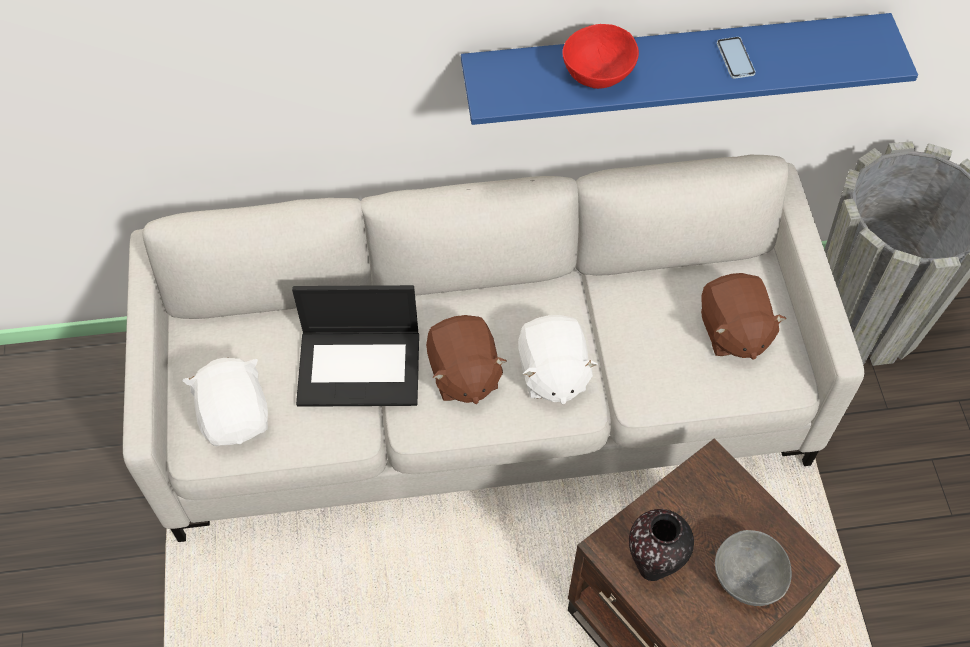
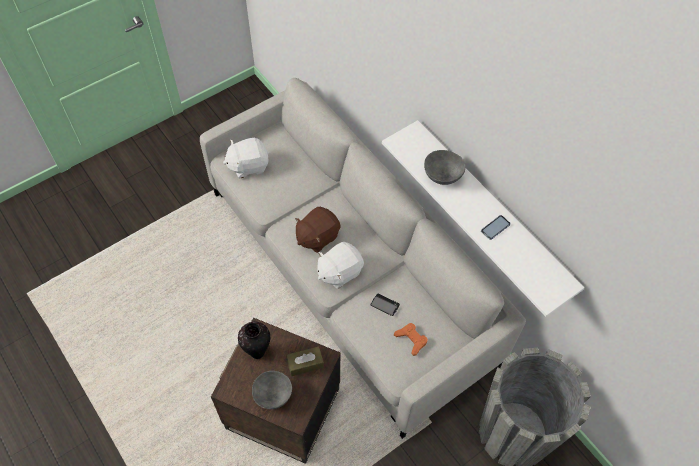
camera: 60 degrees right, 0 degrees up
white plush toy [182,358,268,446] -> white plush toy turned 150 degrees counterclockwise [223,138,269,178]
laptop [292,285,419,407] -> none
blue shelf [461,13,918,125] -> white shelf [382,120,584,317]
red bowl [562,24,639,89] -> grey bowl [424,150,466,185]
brown plush toy [701,273,787,360] -> orange game controller [394,323,428,356]
none -> brown tissue box [286,346,324,376]
none -> phone [370,294,400,316]

